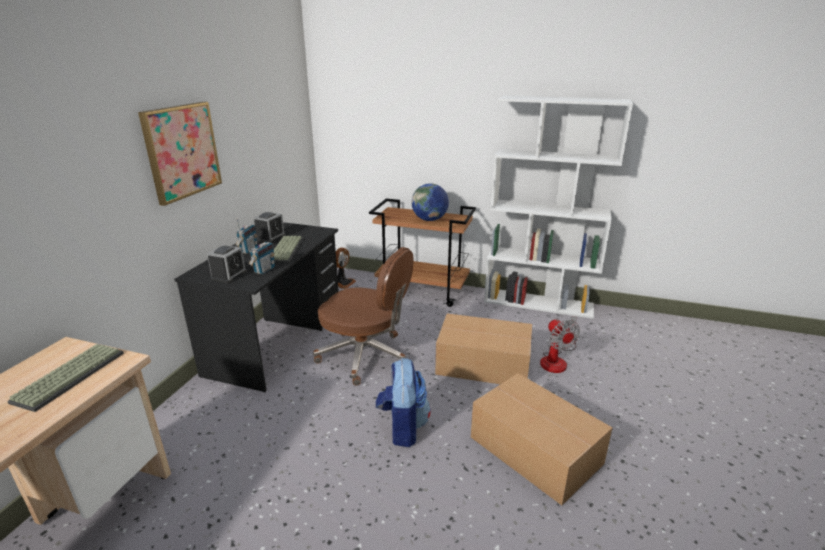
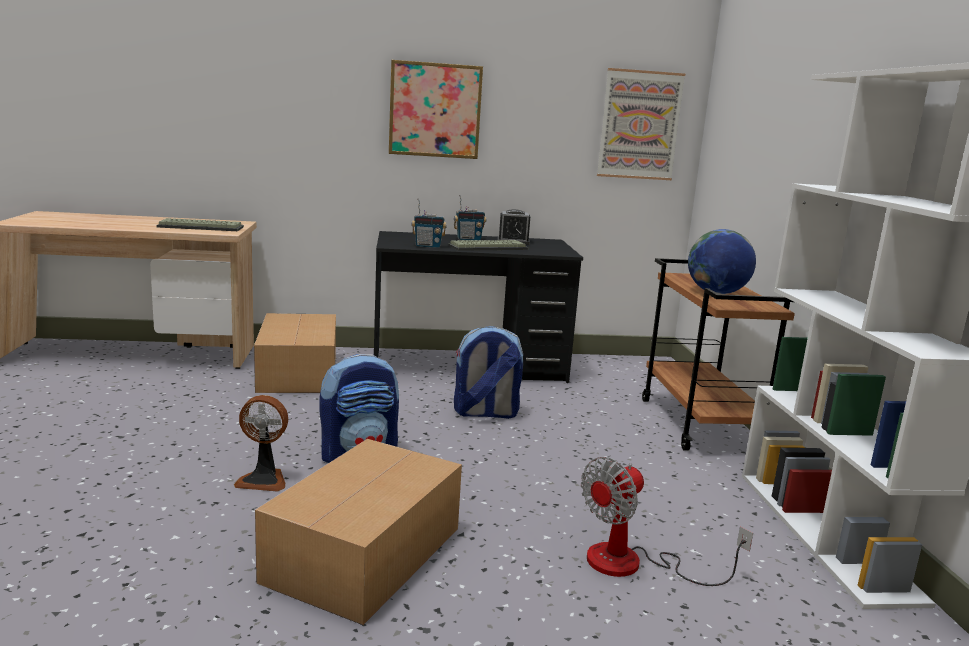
camera: 65 degrees right, 10 degrees down
alarm clock [207,245,247,283] -> none
brown office chair [313,247,414,385] -> backpack [454,326,524,419]
fan [336,248,356,289] -> fan moved to [234,395,288,492]
cardboard box [435,314,532,384] -> cardboard box moved to [254,313,336,393]
none -> picture [597,68,685,180]

